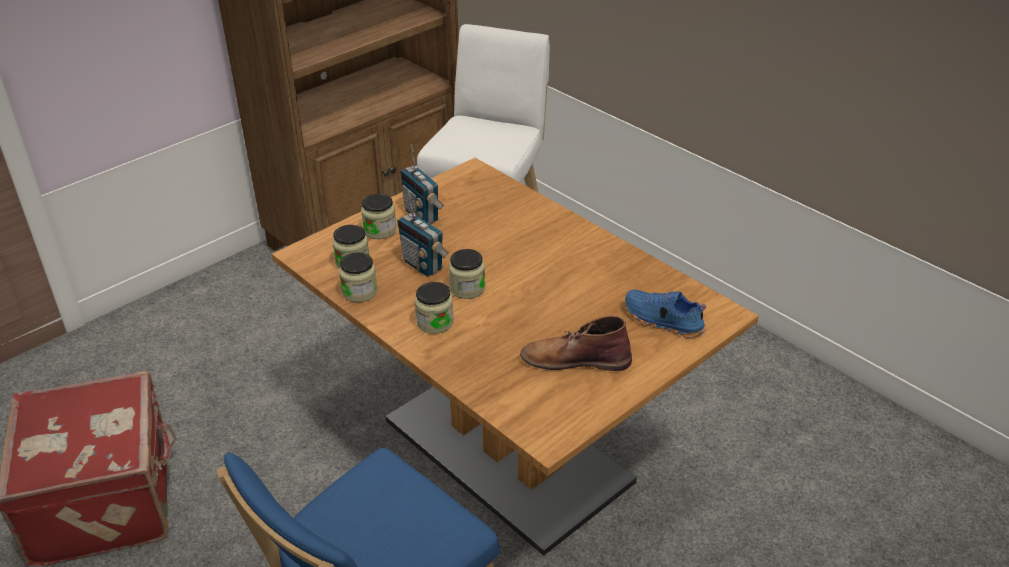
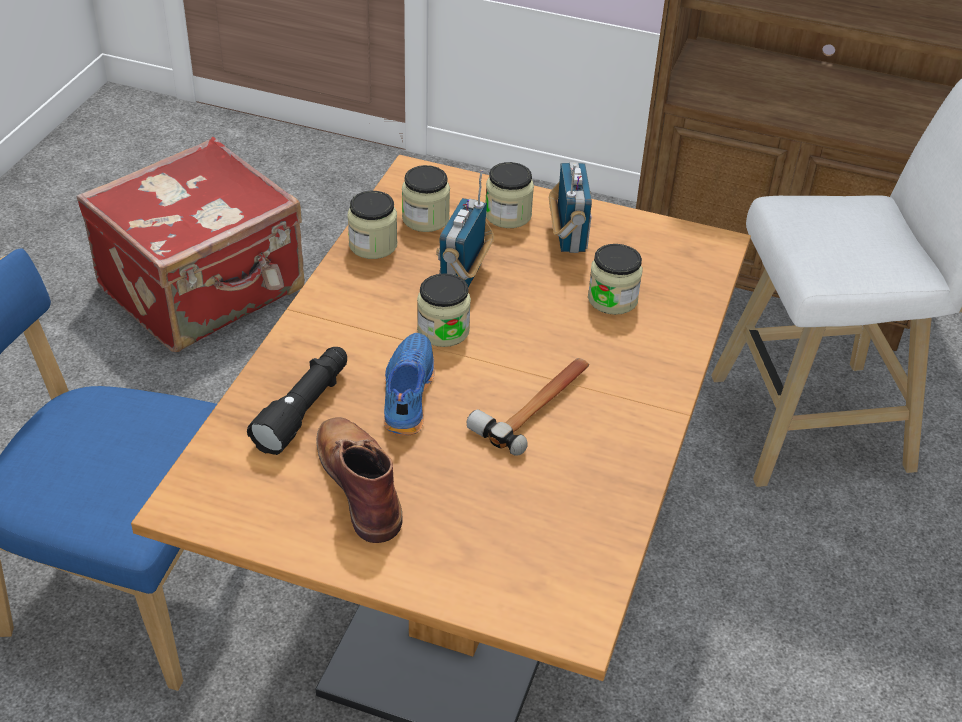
camera: 60 degrees right, 5 degrees up
radio [400,144,444,224] -> radio turned 150 degrees clockwise [549,162,592,253]
jar [415,282,454,334] -> jar moved to [588,244,643,315]
blue shoe [625,290,706,338] -> blue shoe moved to [384,333,435,436]
none -> black flashlight [247,347,347,455]
none -> hammer [467,358,589,456]

